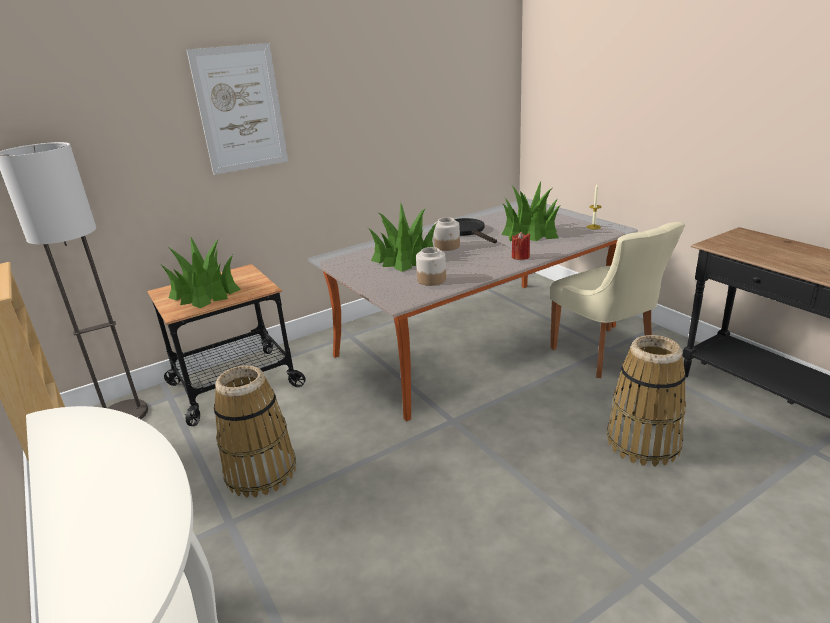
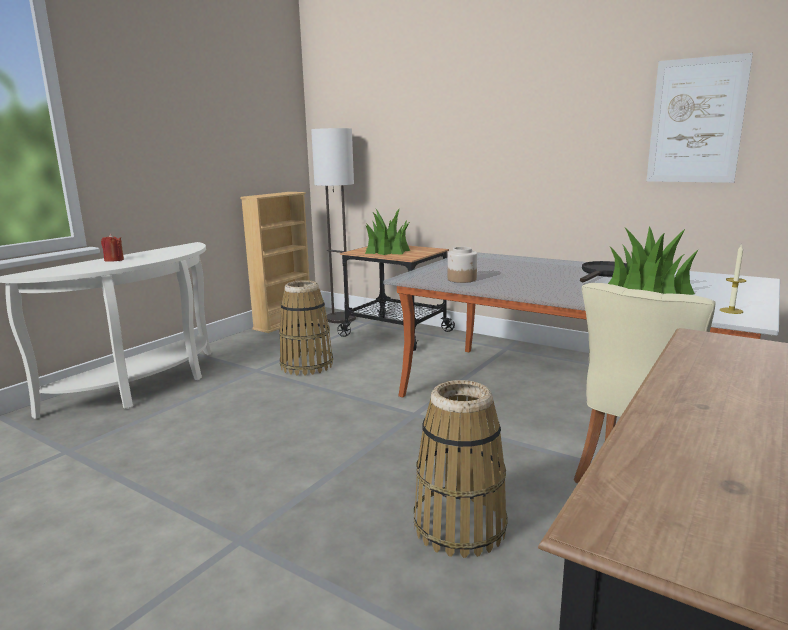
camera: 65 degrees right, 10 degrees down
picture [187,43,288,175] -> picture moved to [646,53,753,183]
potted plant [368,203,437,272] -> none
jar [434,217,460,251] -> none
red candle [512,232,530,260] -> red candle moved to [101,234,124,262]

